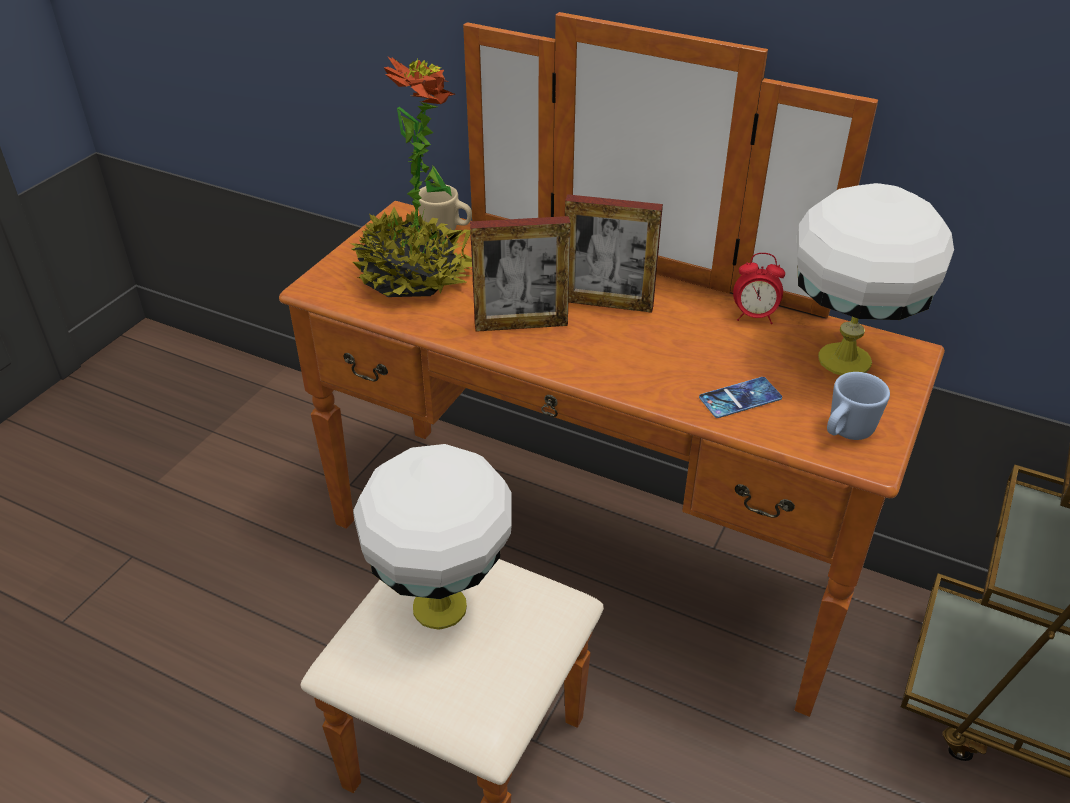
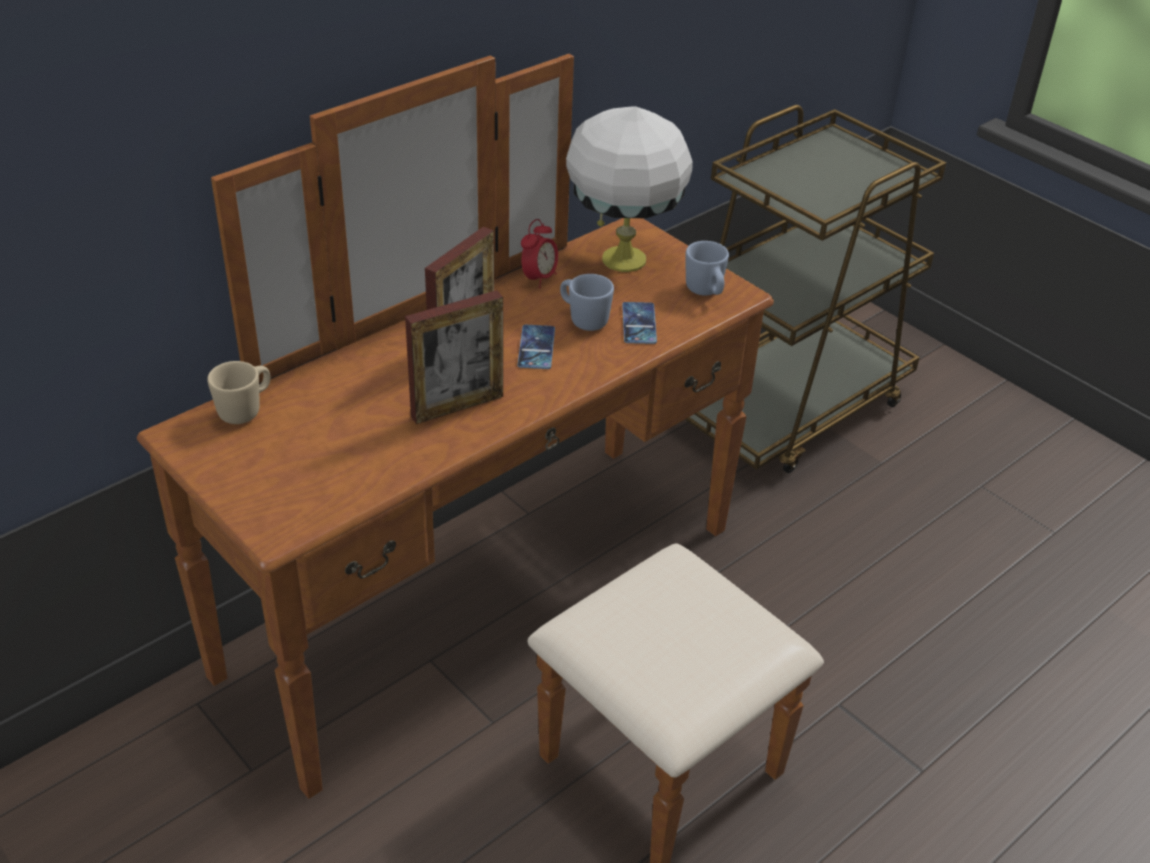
camera: 70 degrees left, 0 degrees up
potted plant [350,57,472,297] -> none
white table lamp [353,444,512,630] -> none
picture frame [470,216,570,332] -> picture frame turned 45 degrees clockwise [405,290,503,424]
none -> phone [517,325,555,369]
none -> blue mug [560,274,614,331]

